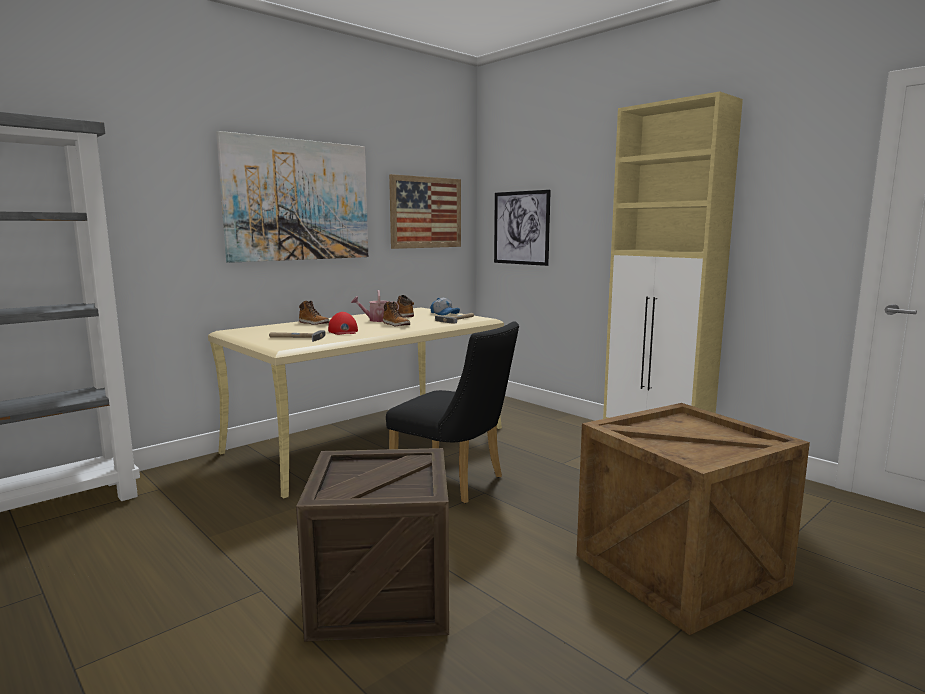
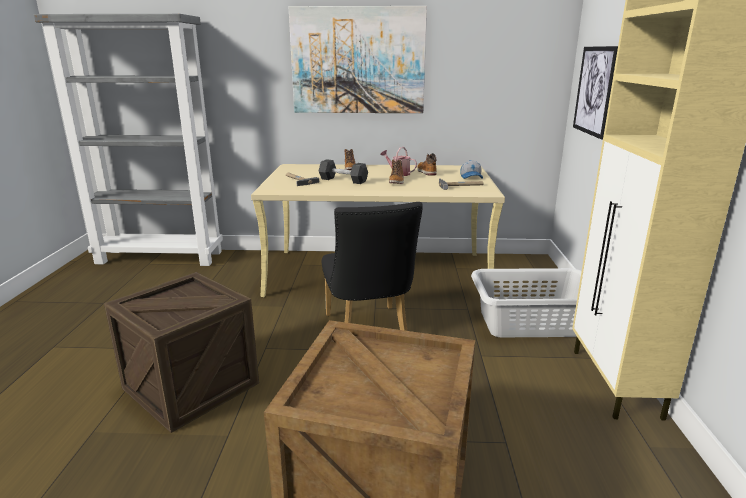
camera: 45 degrees right, 10 degrees up
red cap [328,312,358,335] -> black dumbbell [319,159,368,184]
picture [389,174,461,249] -> none
none -> grey laundry basket [471,268,582,337]

